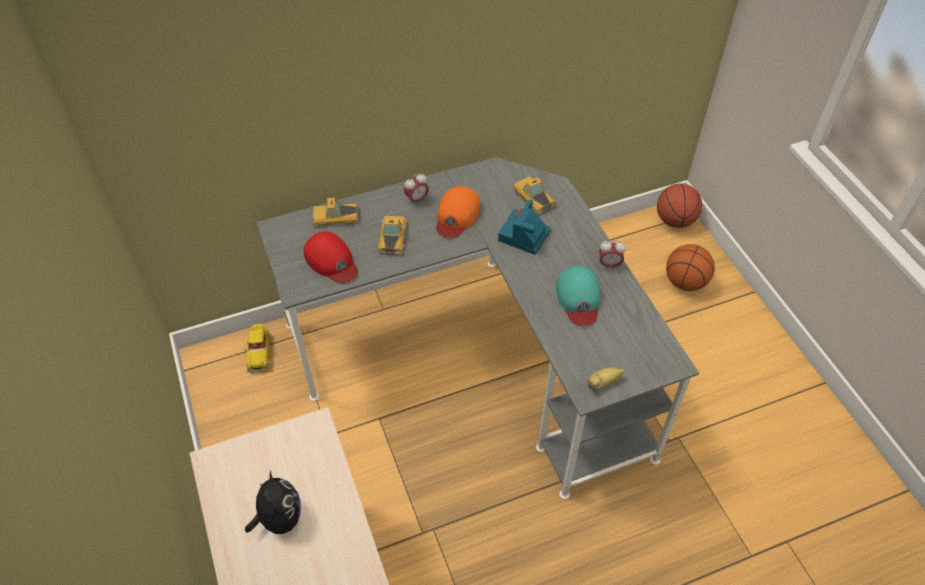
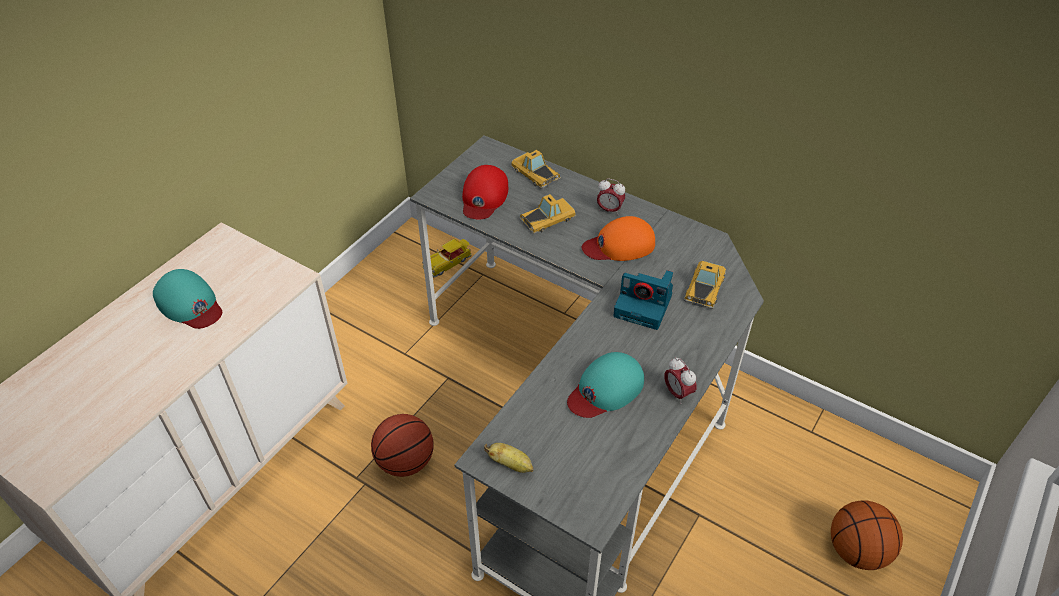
camera: 55 degrees right, 5 degrees down
plush toy [245,471,301,534] -> turquoise cap [153,269,222,329]
camera [498,199,551,255] -> camera turned 150 degrees counterclockwise [613,270,673,330]
basketball [657,183,702,228] -> basketball moved to [371,414,434,477]

